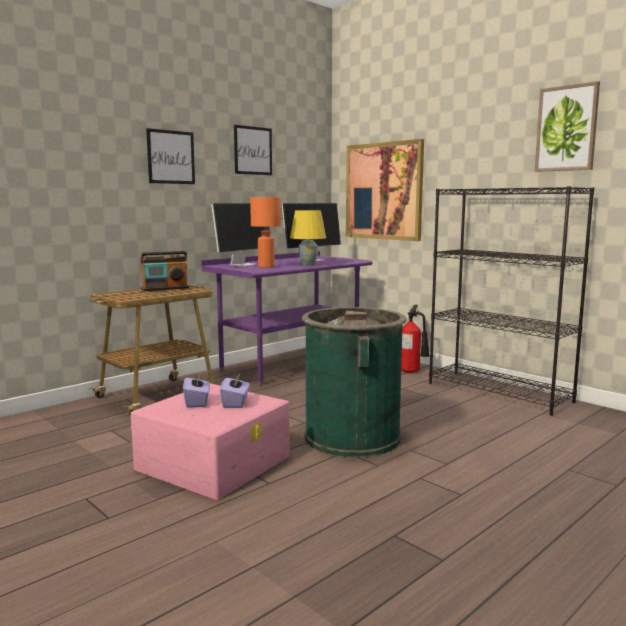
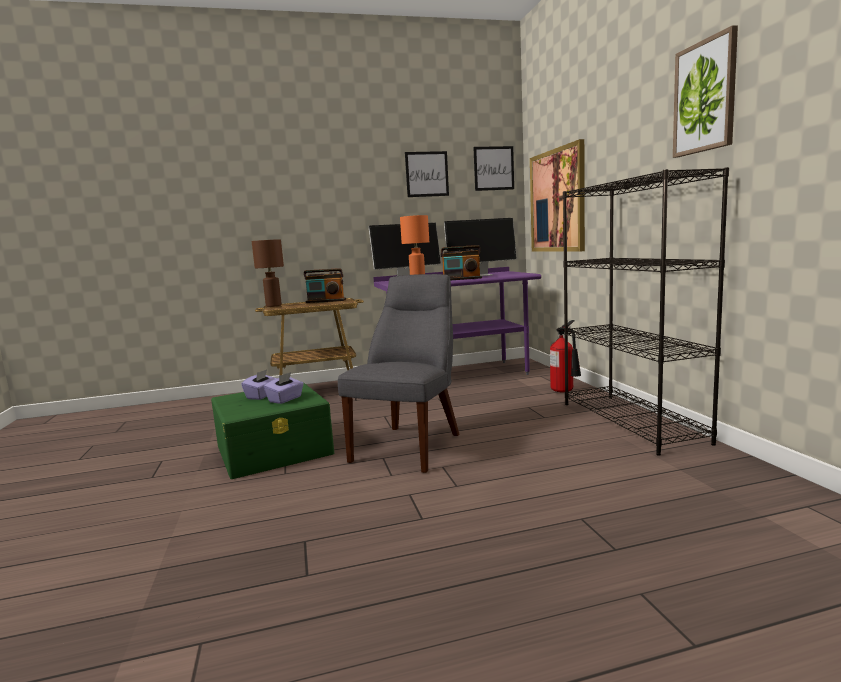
camera: 30 degrees right, 0 degrees up
pink storage box [131,383,290,500] -> green storage box [211,383,334,479]
picture [146,128,195,184] -> picture moved to [473,146,514,191]
yellow table lamp [290,210,326,266] -> radio [441,245,482,281]
green trash can [302,307,407,457] -> grey chair [338,274,459,473]
none -> brown table lamp [252,239,284,307]

